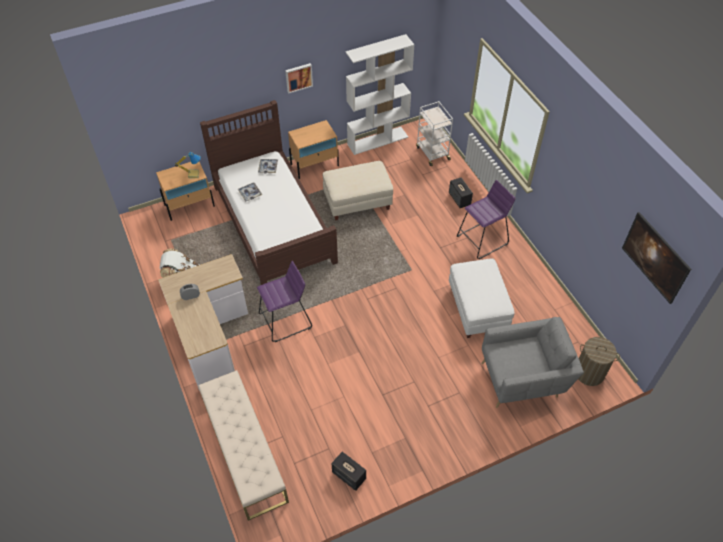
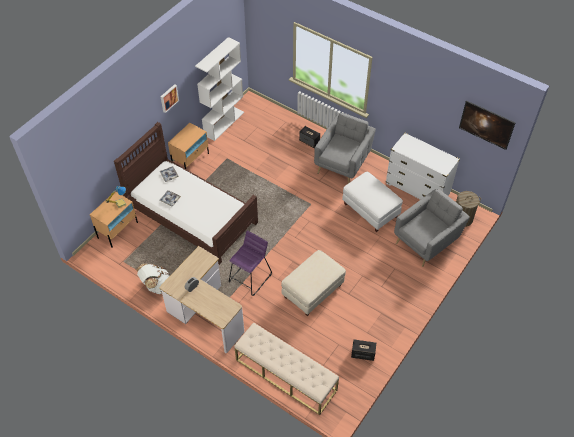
camera: 30 degrees left, 0 degrees up
beige ottoman [323,161,393,221] -> beige ottoman moved to [281,250,346,316]
white cart [416,101,453,166] -> none
purple stool [457,180,515,259] -> grey armchair [314,113,376,183]
none -> white dresser [386,133,460,200]

